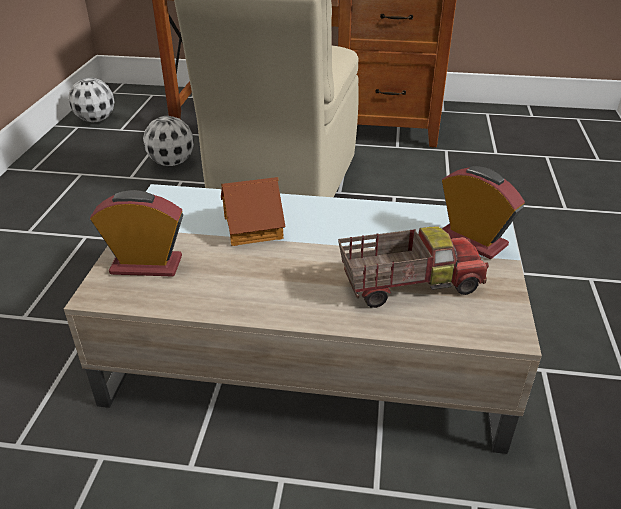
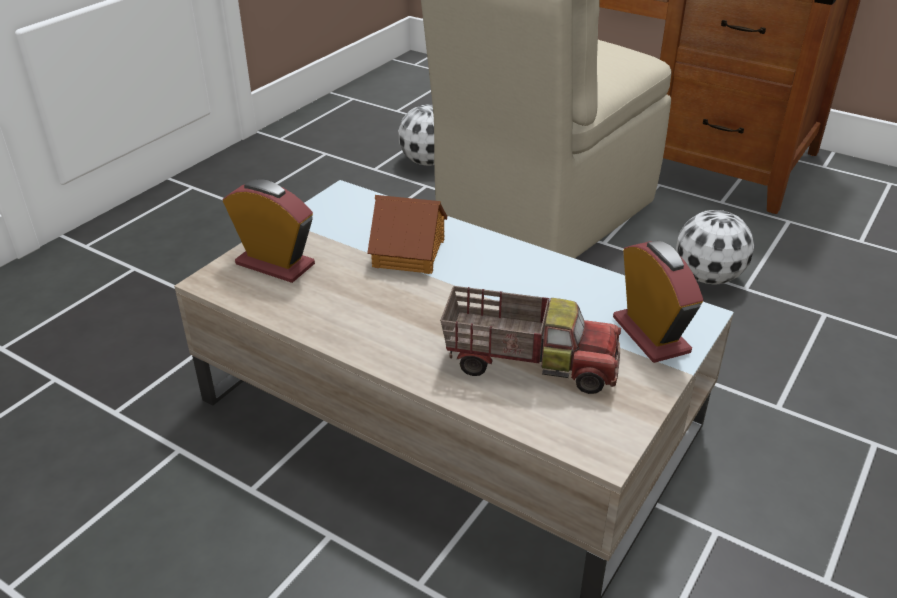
camera: 25 degrees right, 0 degrees up
football [68,77,115,122] -> football moved to [676,210,754,285]

